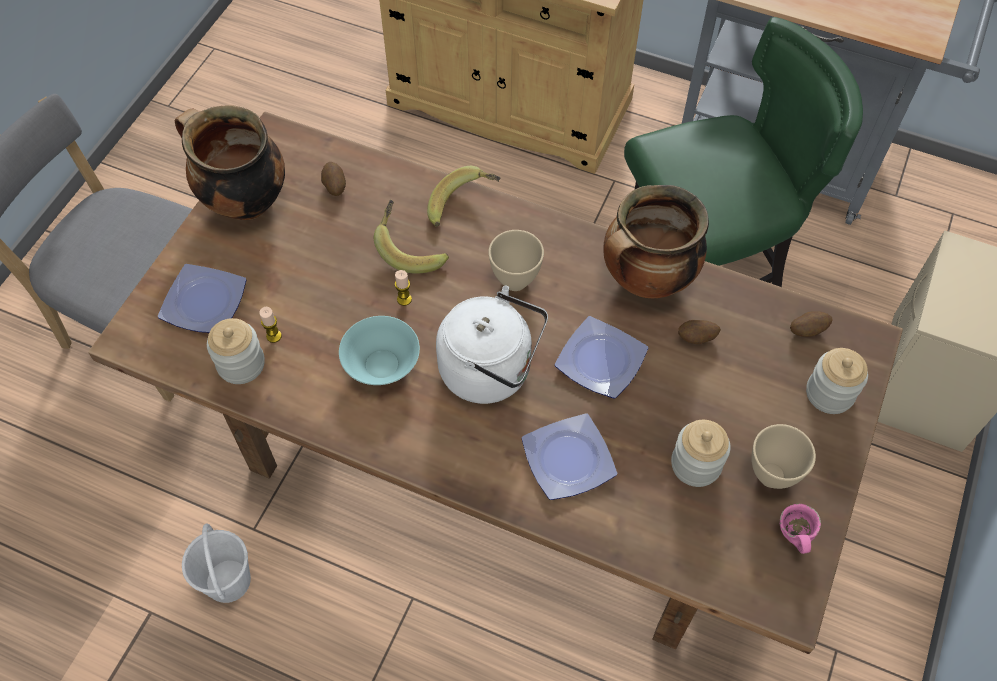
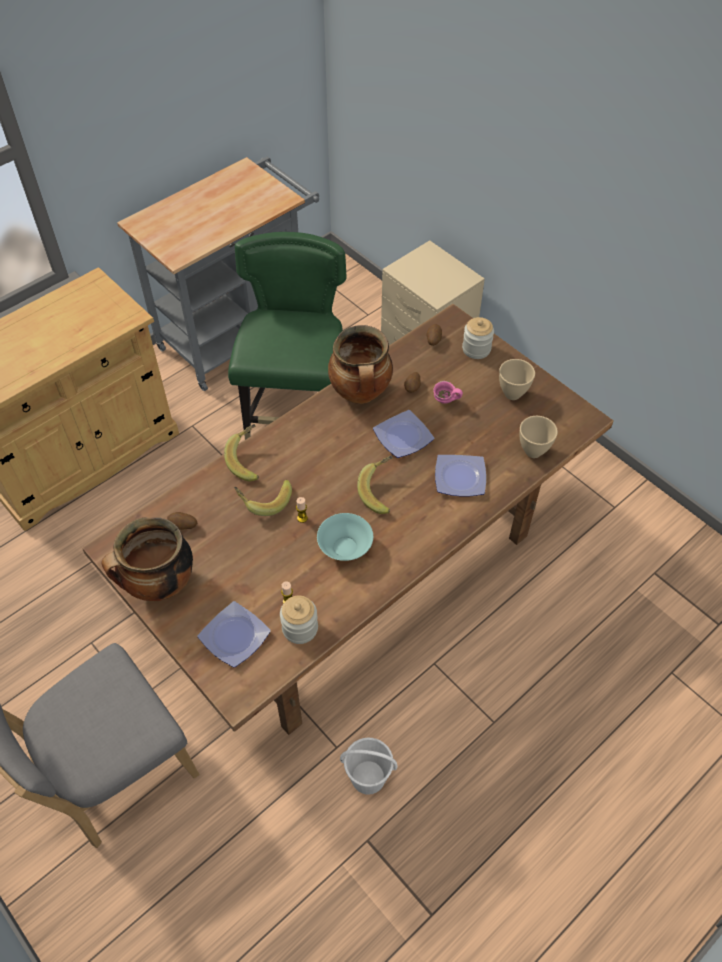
camera: 65 degrees left, 5 degrees down
white kettle [436,285,548,404] -> banana [357,455,393,514]
beige bowl [488,230,544,291] -> beige bowl moved to [519,416,558,458]
jar [671,420,731,487] -> none
pink mug [780,504,821,554] -> pink mug moved to [433,381,463,404]

